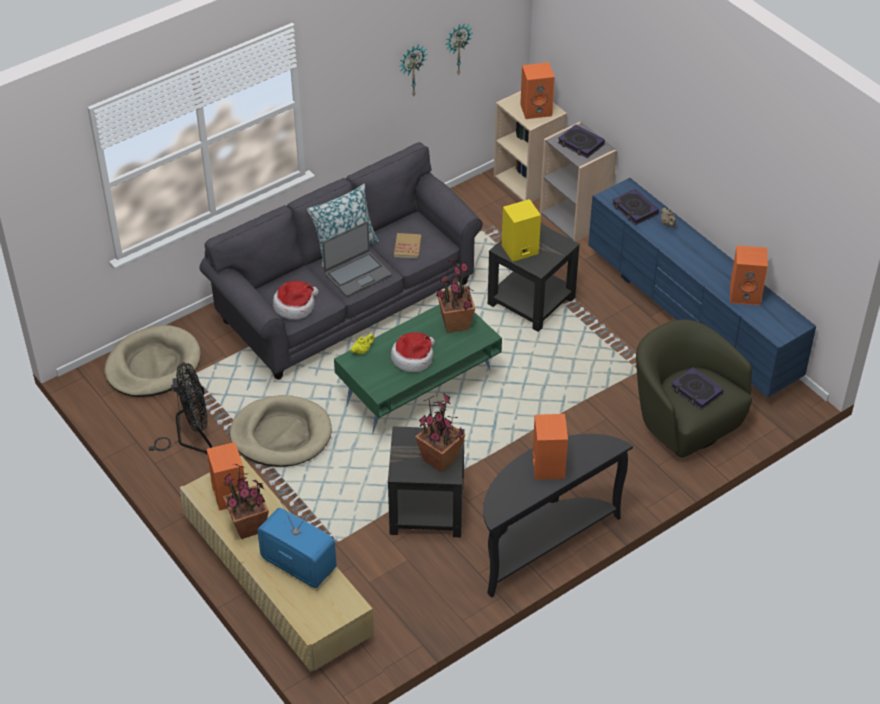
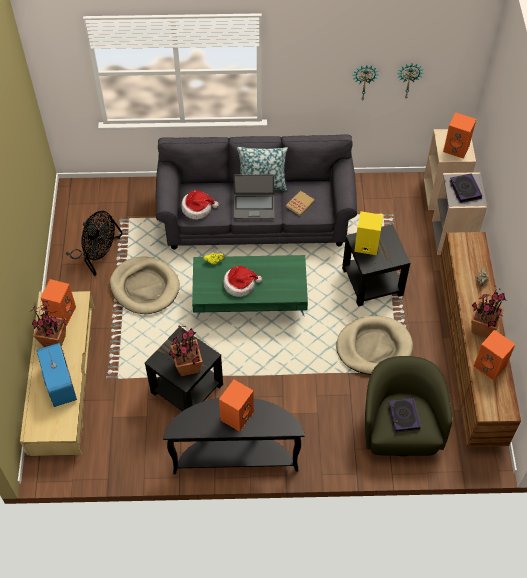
camera: 35 degrees right, 10 degrees up
beige dog bed [104,325,201,397] -> beige dog bed moved to [336,316,413,375]
potted plant [436,260,475,333] -> potted plant moved to [471,285,507,338]
blue cabinet [588,178,816,397] -> brown cabinet [439,232,521,447]
book [612,189,659,225] -> none

